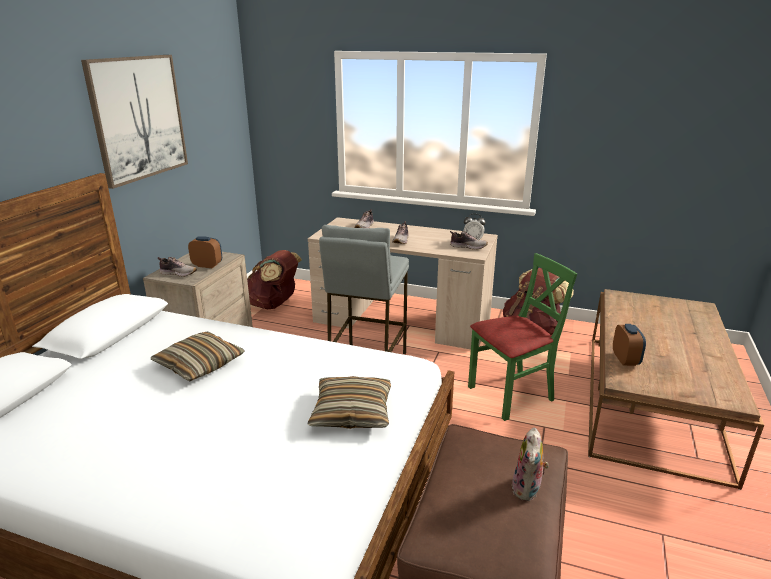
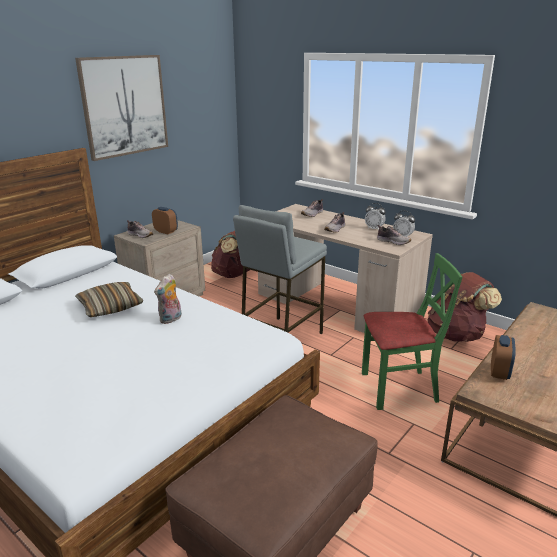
camera: 20 degrees right, 0 degrees up
pillow [308,376,391,429] -> none
plush toy [512,427,549,501] -> plush toy moved to [154,274,182,324]
none -> alarm clock [365,203,386,230]

